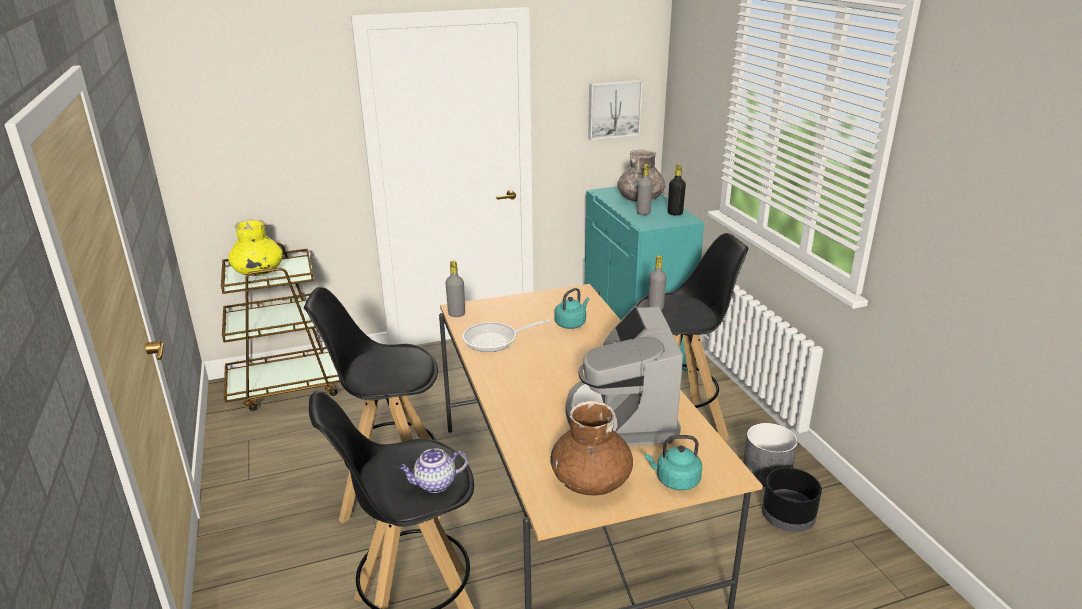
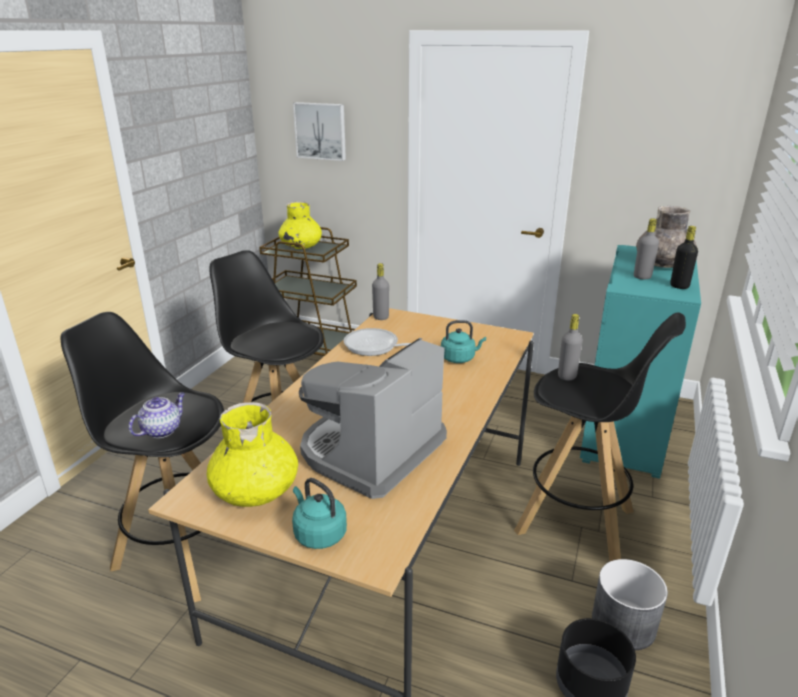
camera: 40 degrees right, 0 degrees up
teapot [399,448,468,493] -> teapot turned 105 degrees clockwise [128,393,185,438]
brown vase [550,401,633,496] -> yellow vase [207,402,298,507]
picture [588,80,642,140] -> picture moved to [293,102,346,161]

